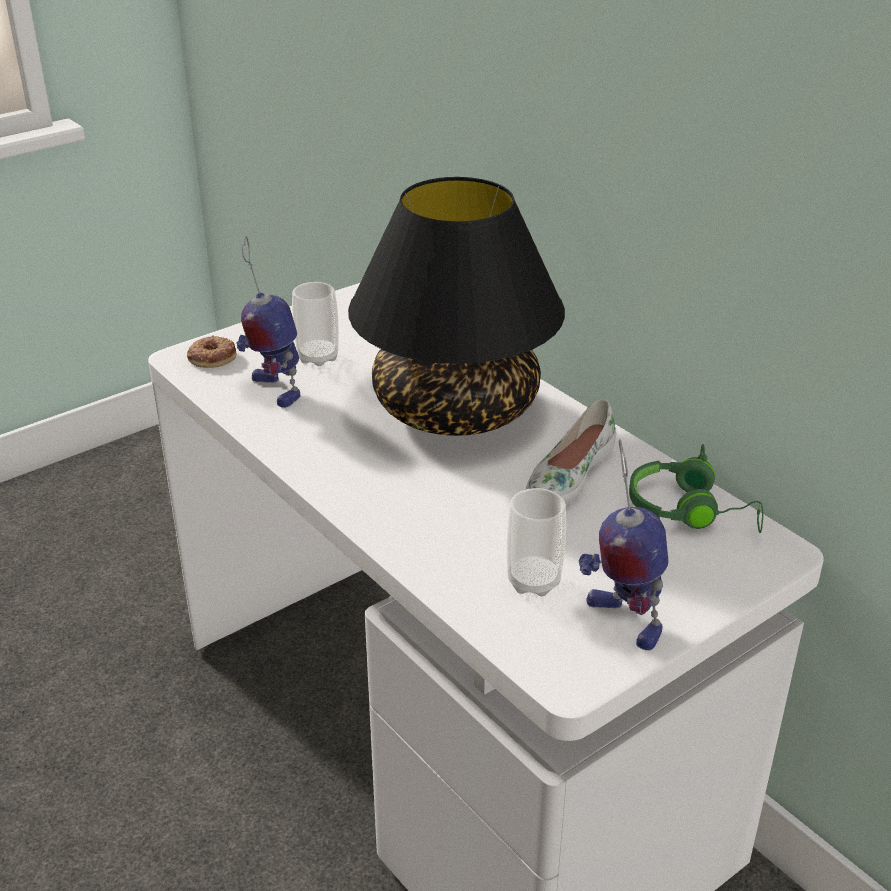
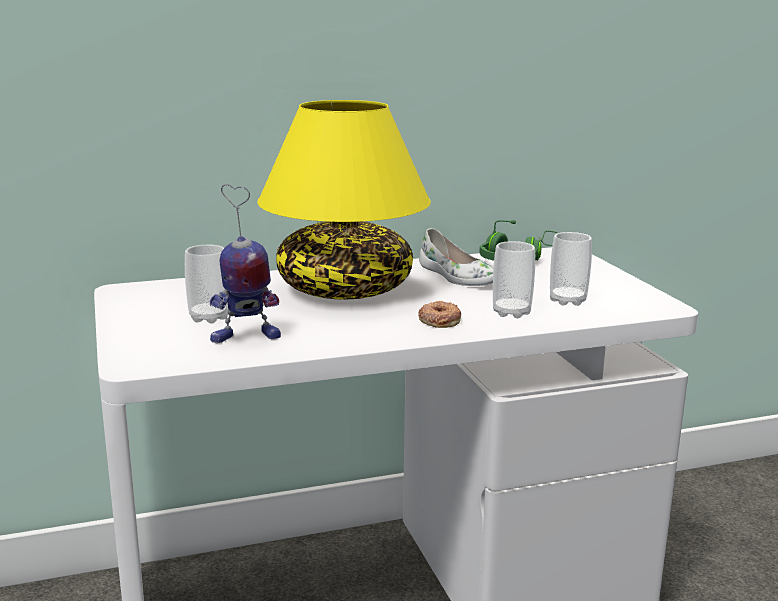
camera: 70 degrees left, 15 degrees down
donut [187,335,236,368] -> donut moved to [418,301,461,328]
black table lamp [348,177,565,436] -> yellow table lamp [257,100,431,300]
toy robot [578,439,669,650] -> none
none -> cup [493,241,535,318]

